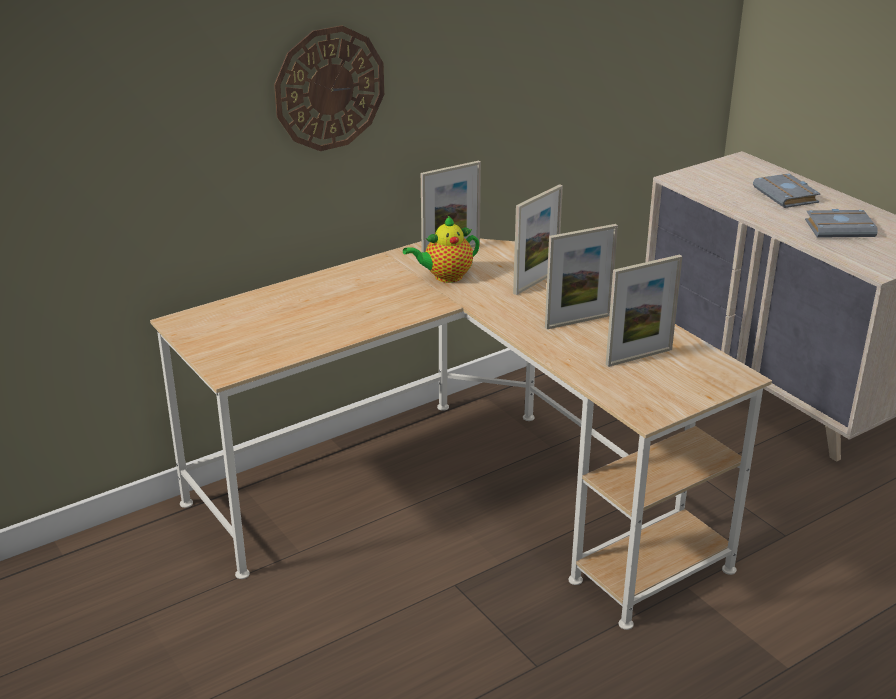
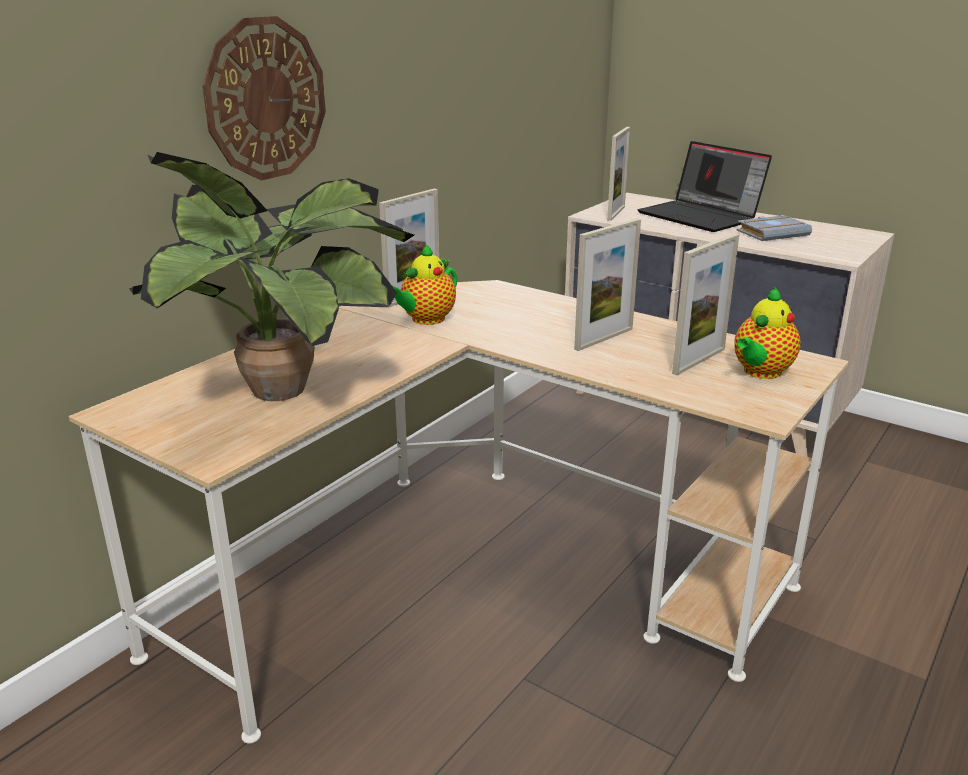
camera: 20 degrees left, 5 degrees down
picture frame [513,184,563,295] -> picture frame moved to [607,127,630,221]
grey book [753,173,821,208] -> laptop [638,141,772,232]
none -> potted plant [129,152,414,401]
none -> teapot [734,287,801,379]

